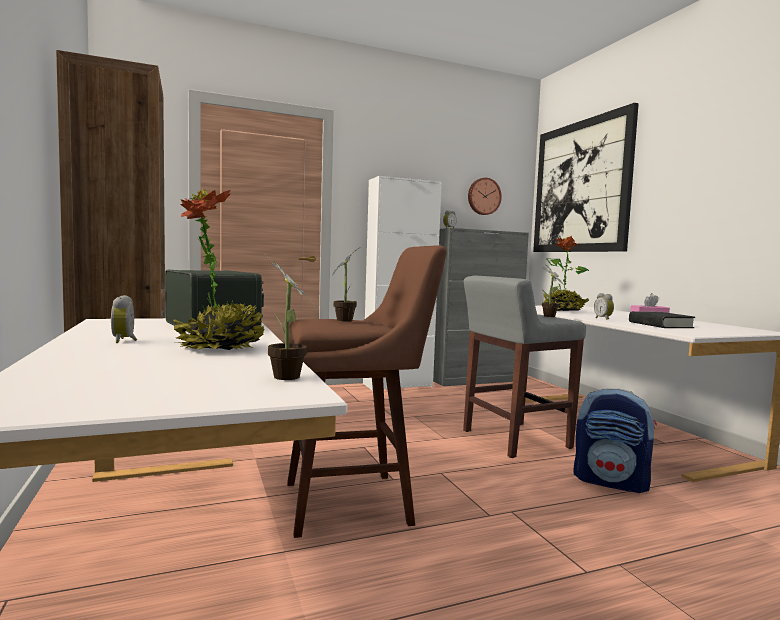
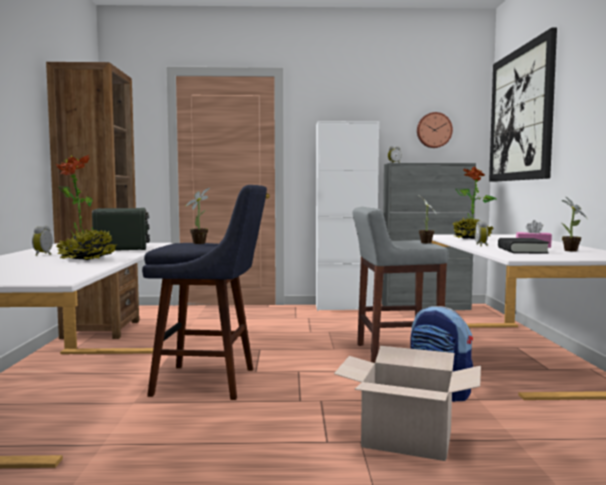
camera: 20 degrees right, 0 degrees up
potted plant [266,255,313,380] -> potted plant moved to [562,197,587,252]
brown stool [287,245,447,538] -> blue stool [142,185,267,400]
none -> cardboard box [334,346,481,461]

